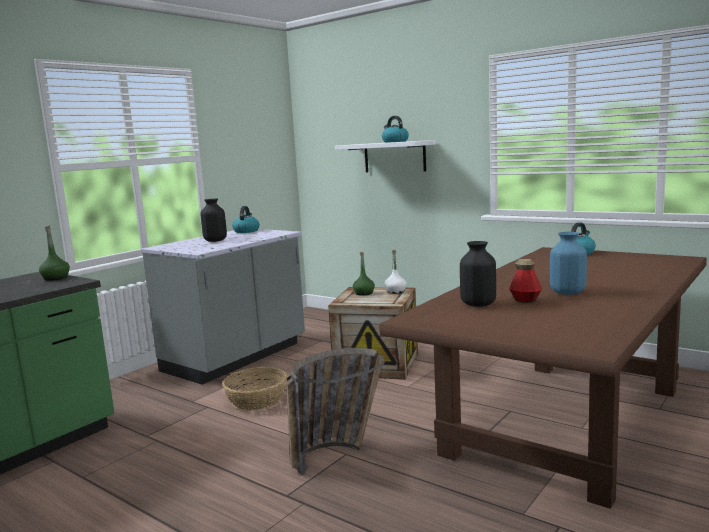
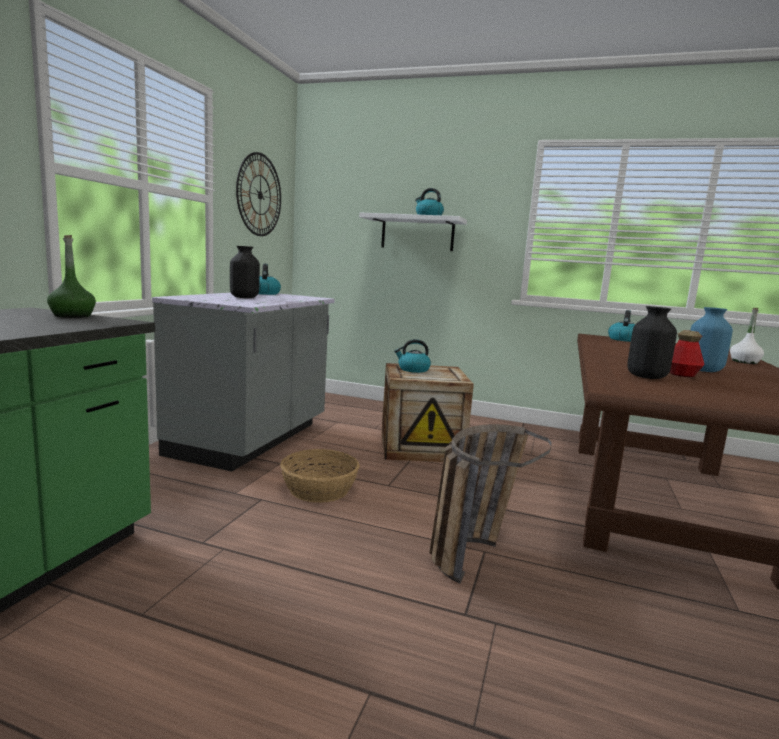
camera: 20 degrees left, 0 degrees up
green bottle [353,252,375,296] -> kettle [394,339,431,373]
white bottle [384,250,407,294] -> white bottle moved to [730,308,764,364]
none -> wall clock [236,152,281,236]

